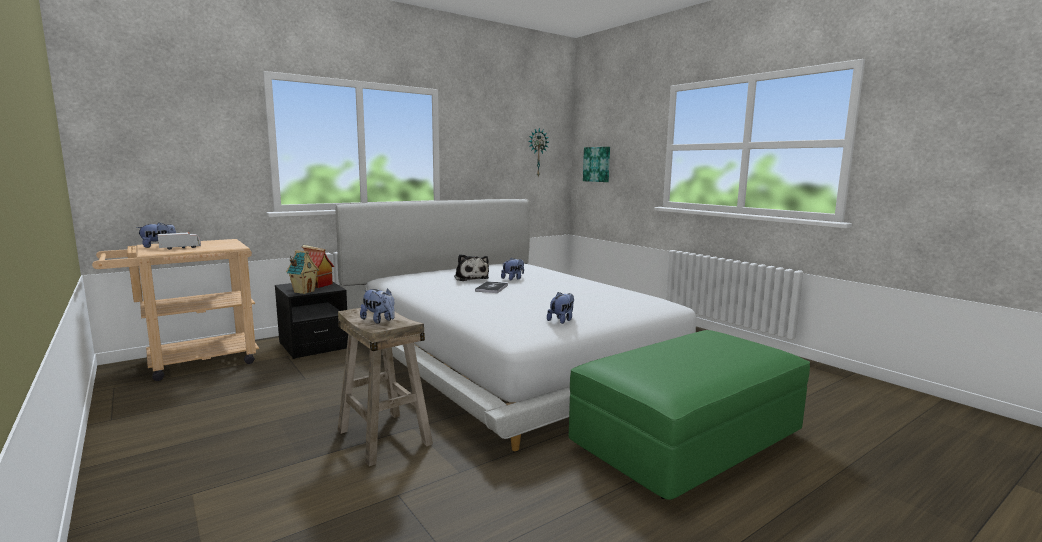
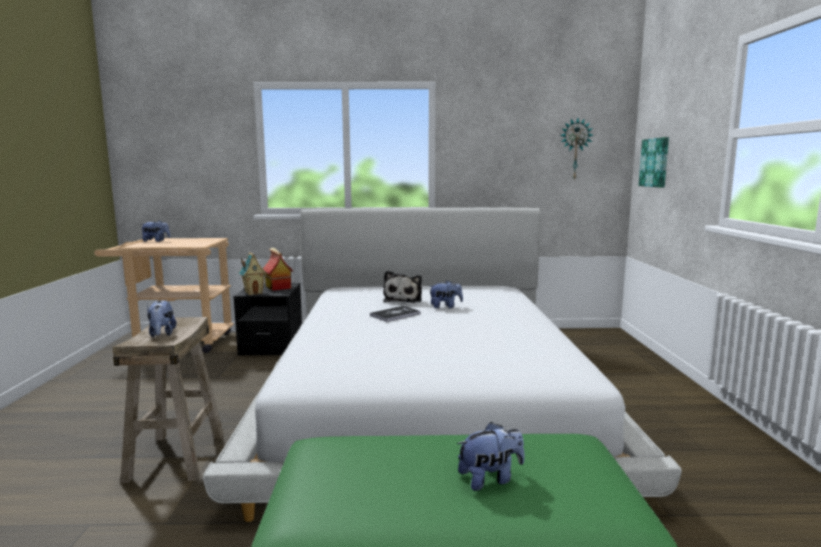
camera: 35 degrees right, 0 degrees up
toy truck [157,232,201,250] -> none
plush toy [547,292,574,324] -> plush toy moved to [457,422,525,491]

